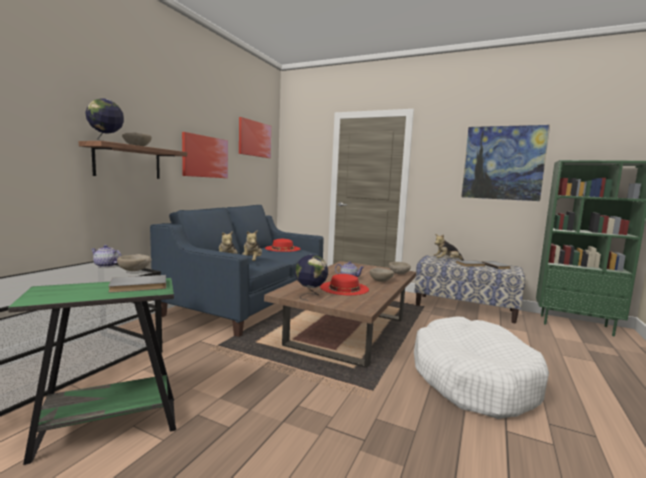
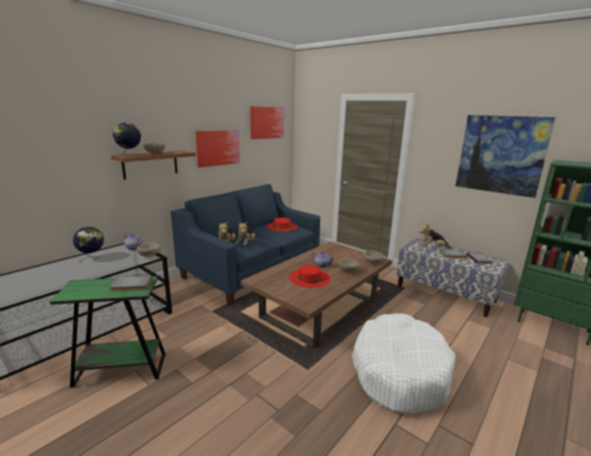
camera: 15 degrees right, 10 degrees up
globe [295,254,328,301] -> globe moved to [73,227,104,263]

